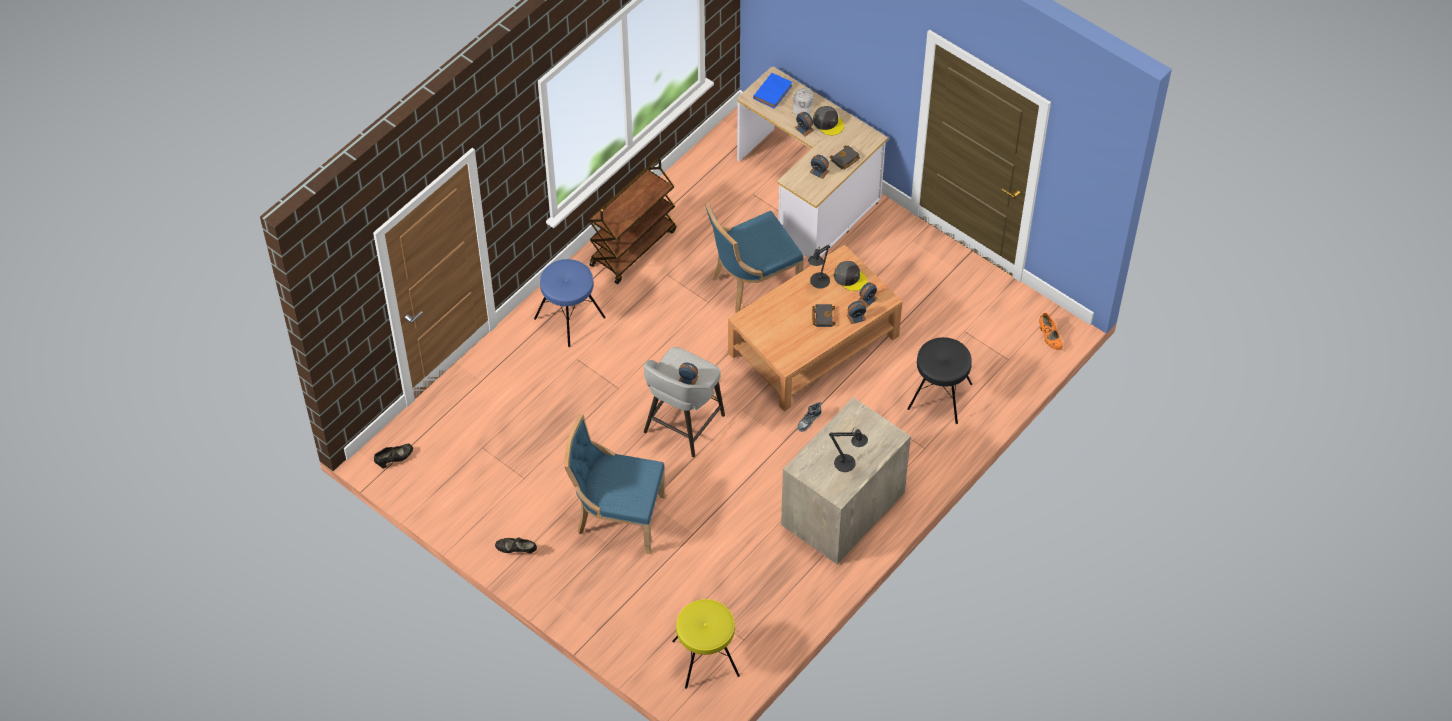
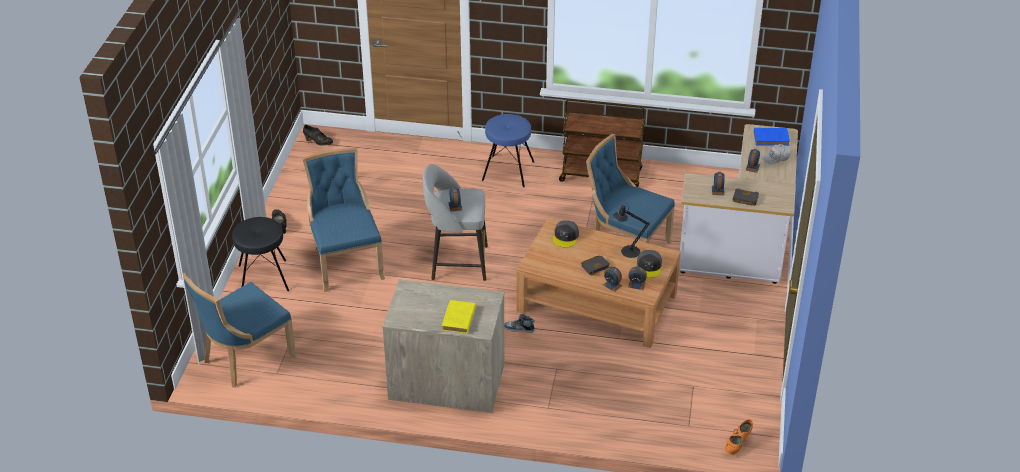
camera: 60 degrees right, 15 degrees down
yellow stool [672,599,740,689] -> blue chair [180,272,297,388]
grey cap [813,106,844,135] -> grey cap moved to [552,220,579,248]
black table lamp [829,427,868,472] -> none
black stool [907,337,972,424] -> black stool moved to [232,217,289,291]
none -> yellow book [442,300,476,334]

